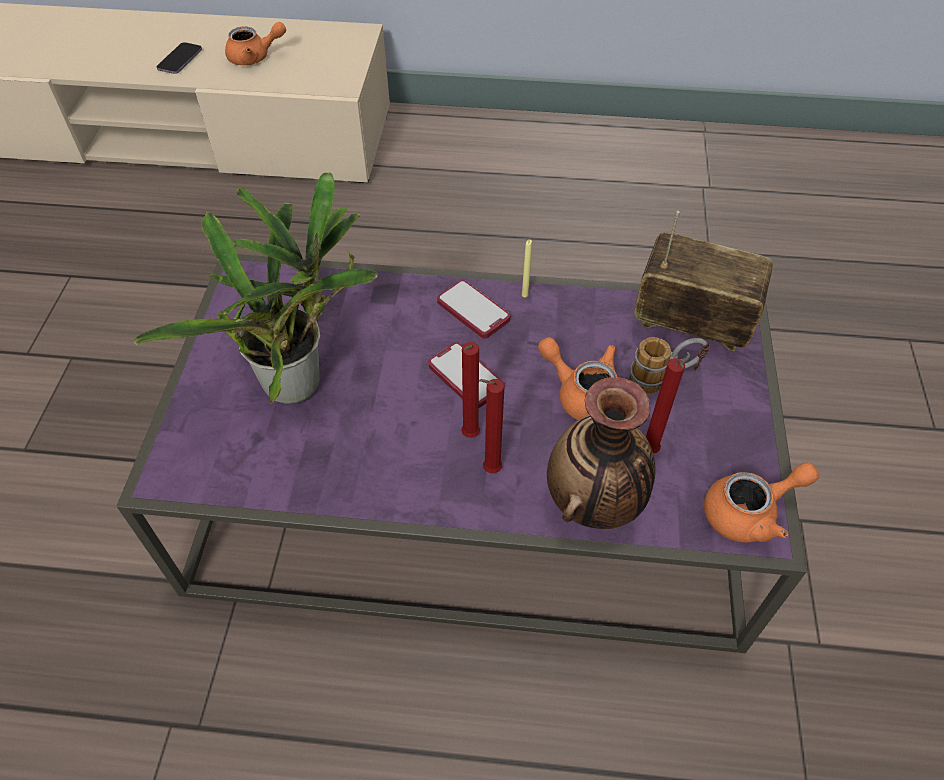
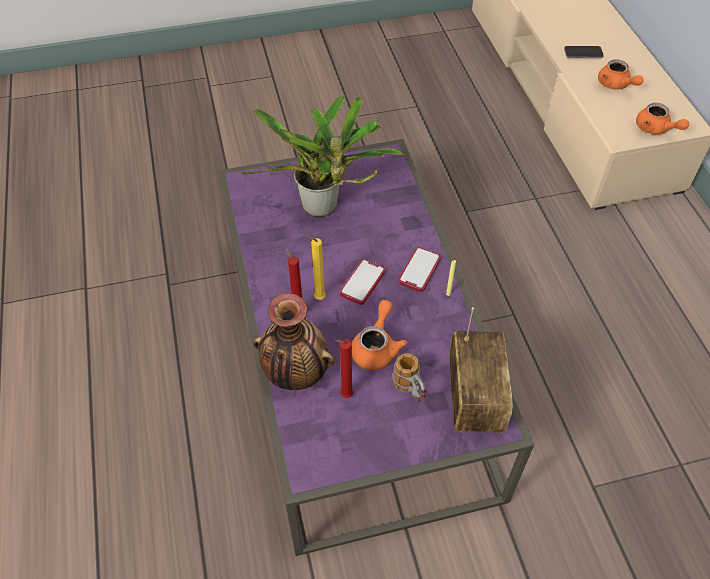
camera: 70 degrees right, 0 degrees up
red candle [461,342,480,438] -> yellow candle [305,235,326,300]
orange teapot [704,462,819,543] -> orange teapot moved to [636,103,689,135]

